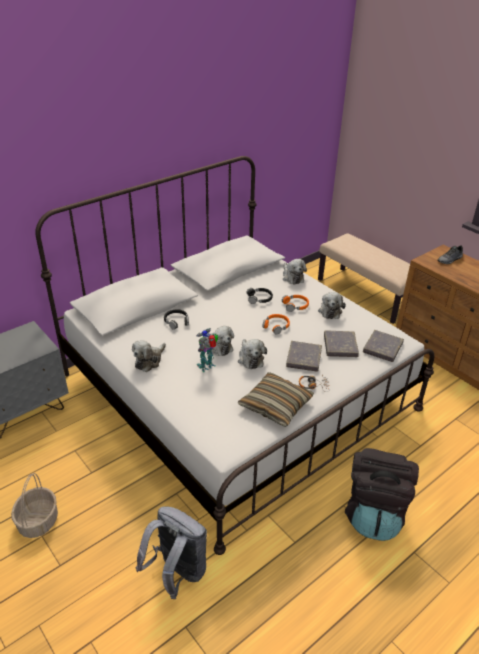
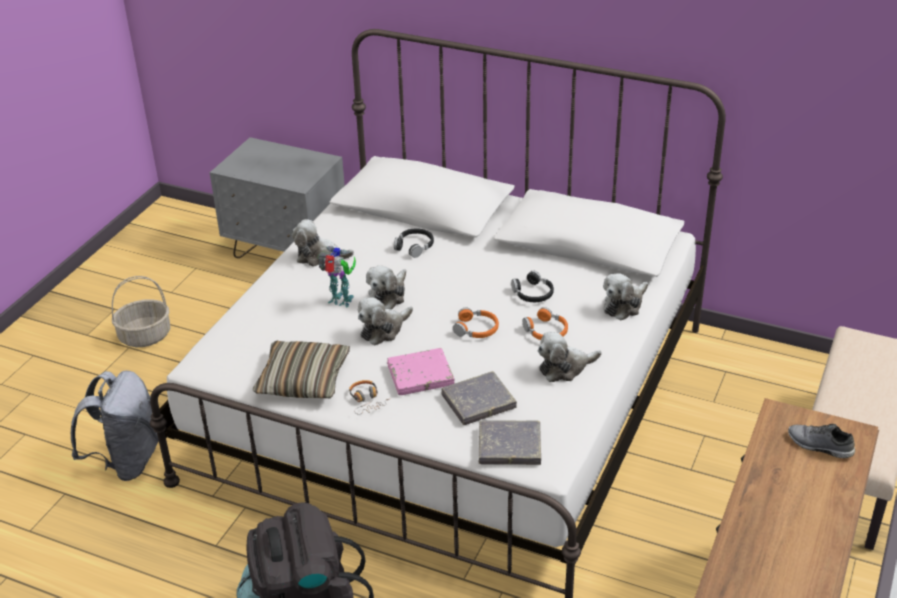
camera: 65 degrees right, 0 degrees up
grey book [286,341,322,372] -> pink book [387,348,455,395]

